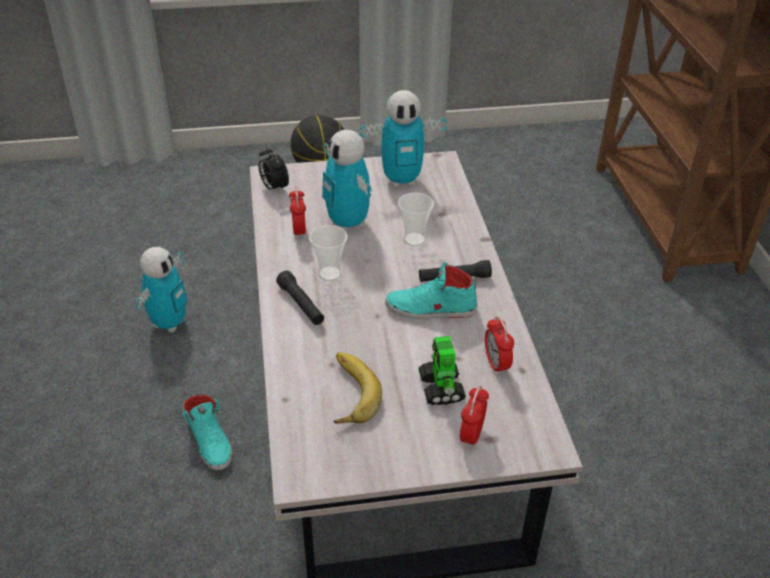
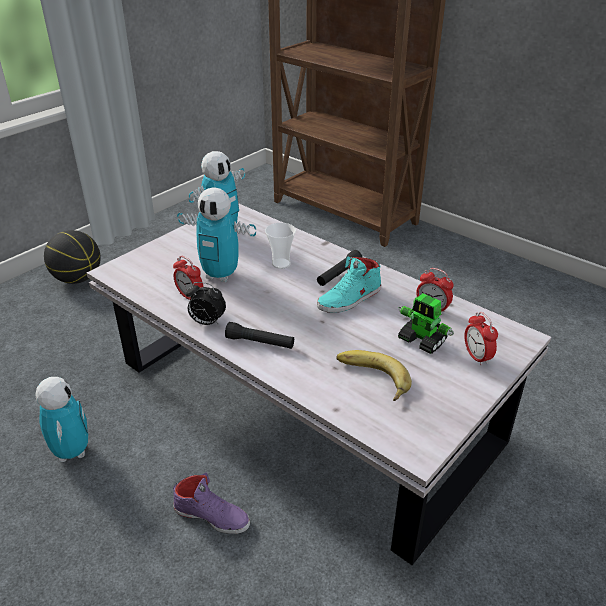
camera: 40 degrees left, 5 degrees down
turquoise shoe [182,394,232,471] -> purple shoe [173,473,250,534]
alarm clock [258,146,289,193] -> alarm clock moved to [186,282,226,325]
cup [309,225,347,281] -> none

